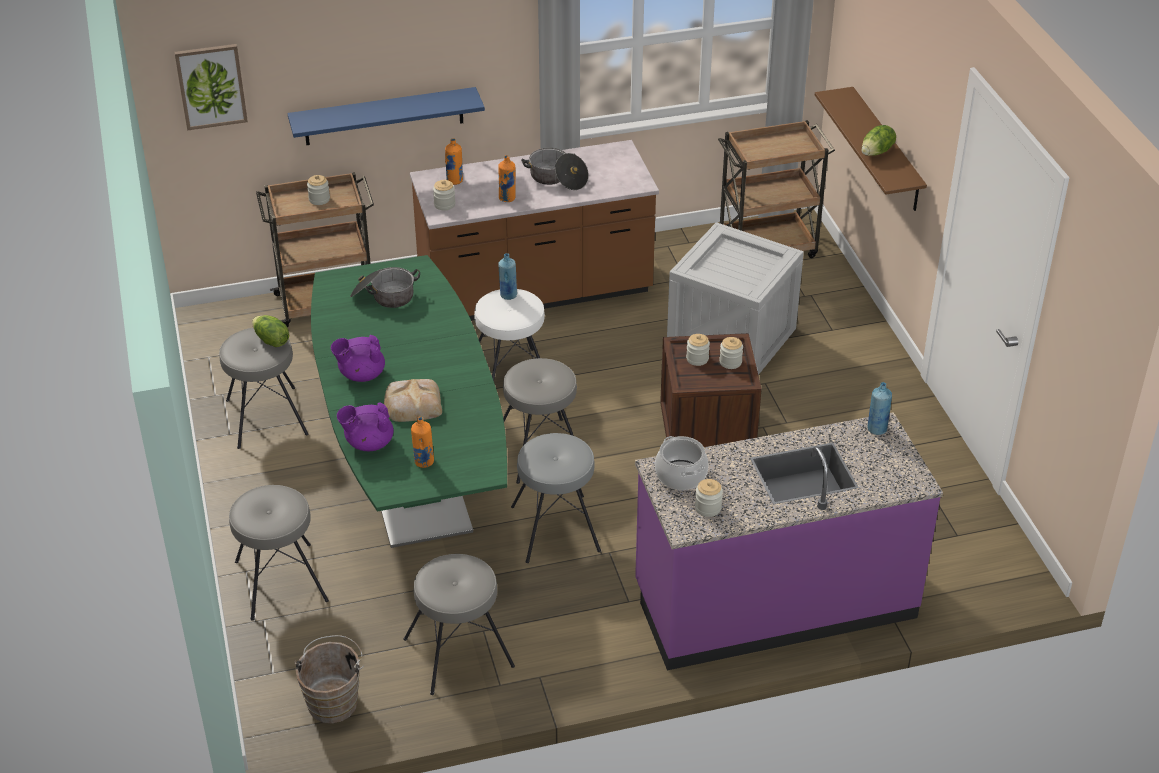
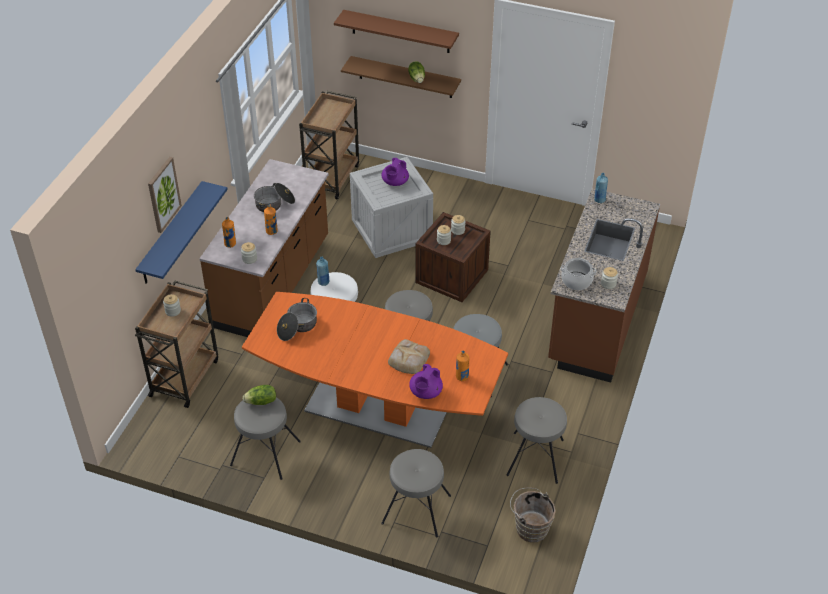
camera: 55 degrees left, 5 degrees up
picture [174,44,248,130] -> picture moved to [148,157,182,233]
green dining table [311,255,507,548] -> orange dining table [242,292,508,448]
purple teapot [331,335,385,382] -> purple teapot moved to [381,158,409,186]
purple counter [635,412,943,670] -> brown counter [548,188,660,383]
none -> brown shelf [334,10,459,53]

